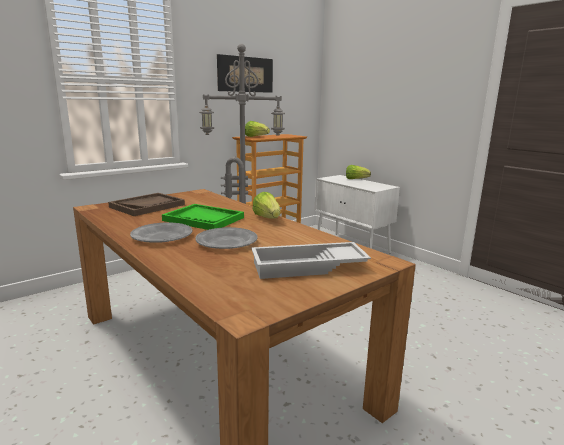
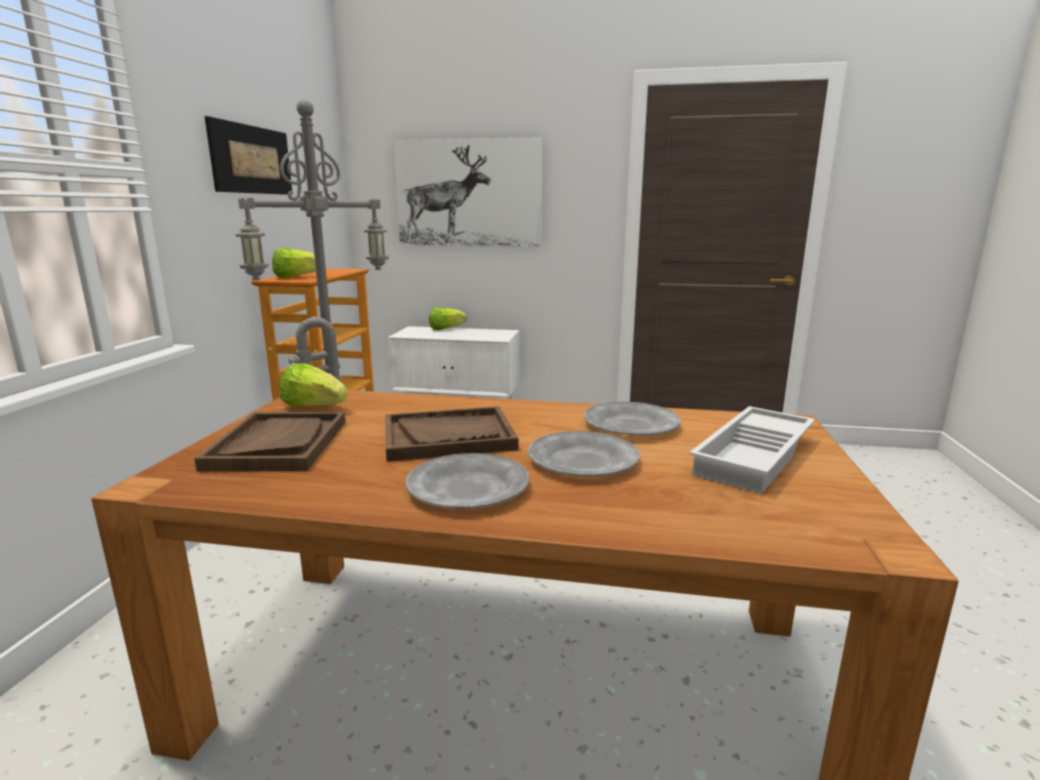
camera: 40 degrees left, 0 degrees up
green tray [162,204,244,230] -> brown tray [385,406,518,462]
lettuce [252,192,280,219] -> lettuce moved to [279,363,348,406]
none -> picture [394,137,542,247]
none -> grey plate [584,402,681,436]

